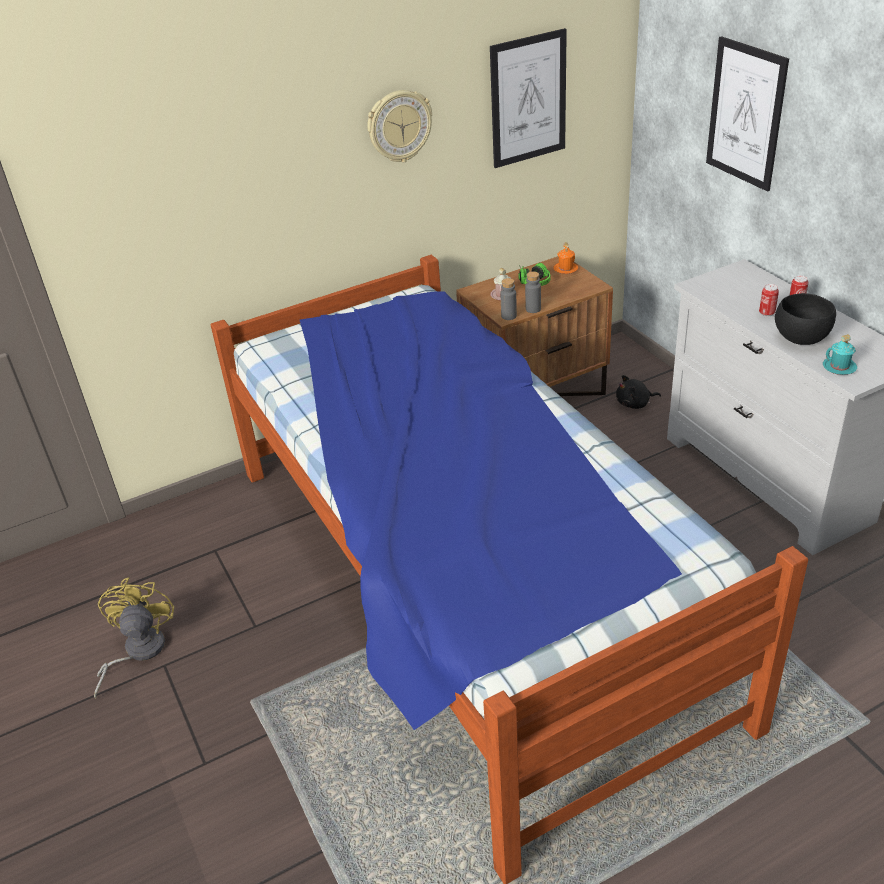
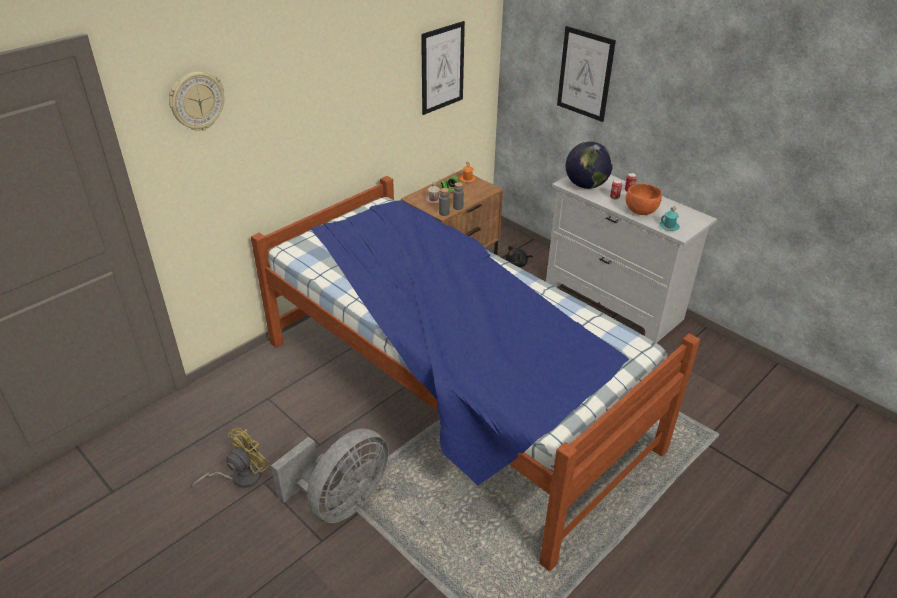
camera: 20 degrees left, 0 degrees up
yellow fan [94,577,174,699] -> yellow fan turned 60 degrees clockwise [191,428,271,490]
wall clock [367,90,432,162] -> wall clock moved to [169,72,224,131]
black bowl [775,293,836,345] -> orange bowl [626,184,662,215]
none -> grey fan [271,428,389,523]
none -> globe [566,142,613,189]

